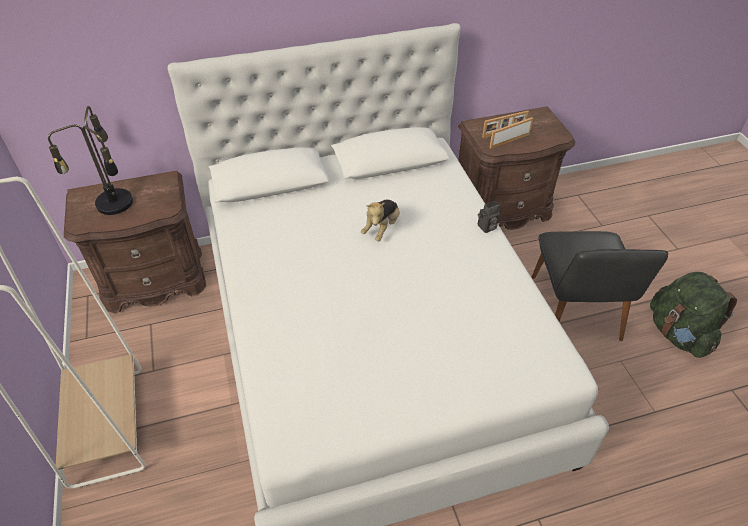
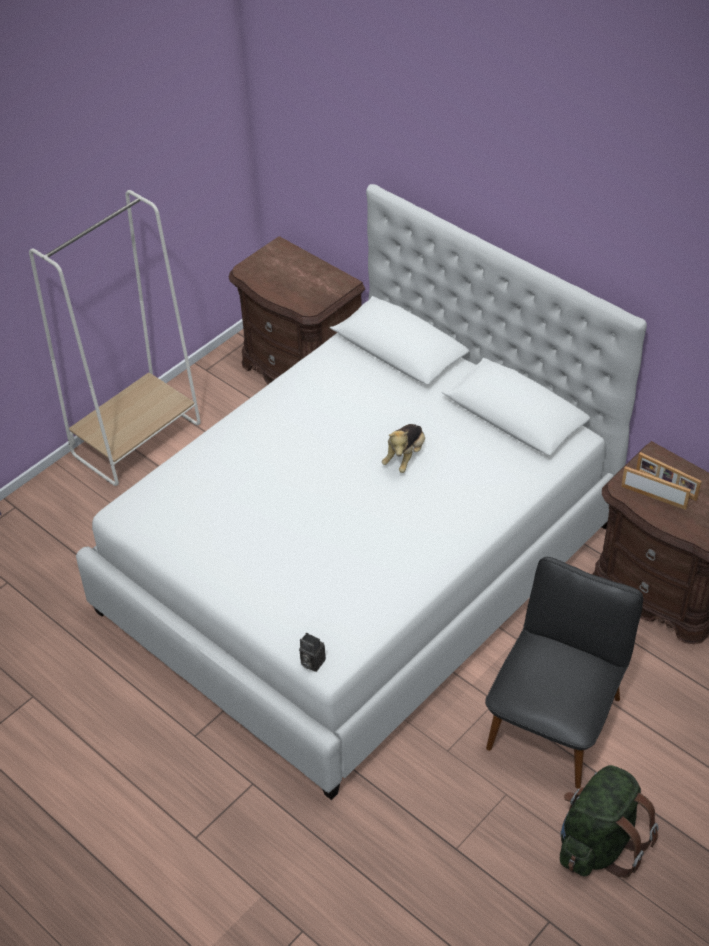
camera: 60 degrees right, 0 degrees up
table lamp [48,106,133,215] -> none
plush toy [361,199,400,241] -> plush toy turned 60 degrees counterclockwise [382,424,425,473]
camera [478,201,500,233] -> camera moved to [299,633,326,672]
black chair [531,231,668,341] -> black chair turned 150 degrees clockwise [485,557,643,789]

